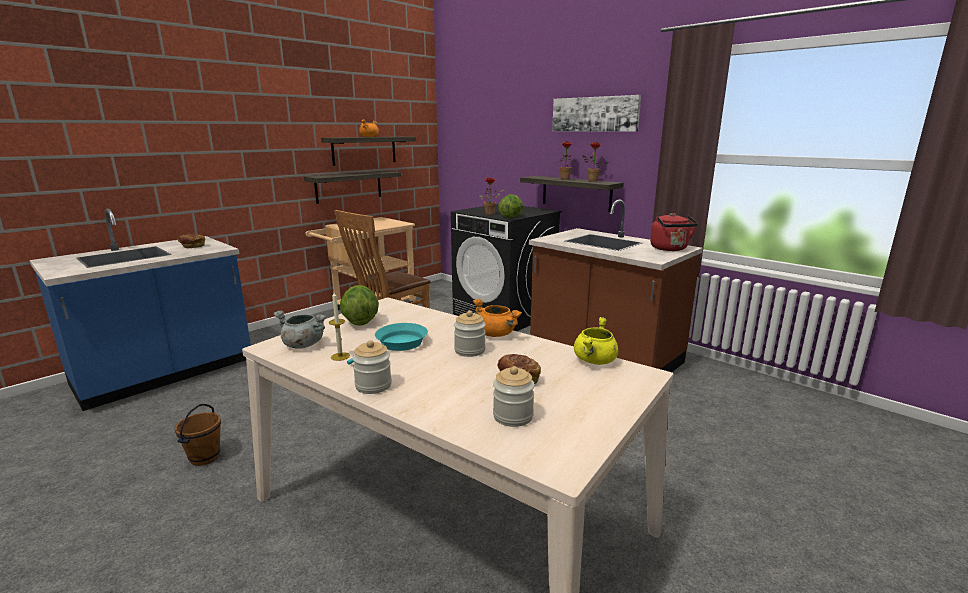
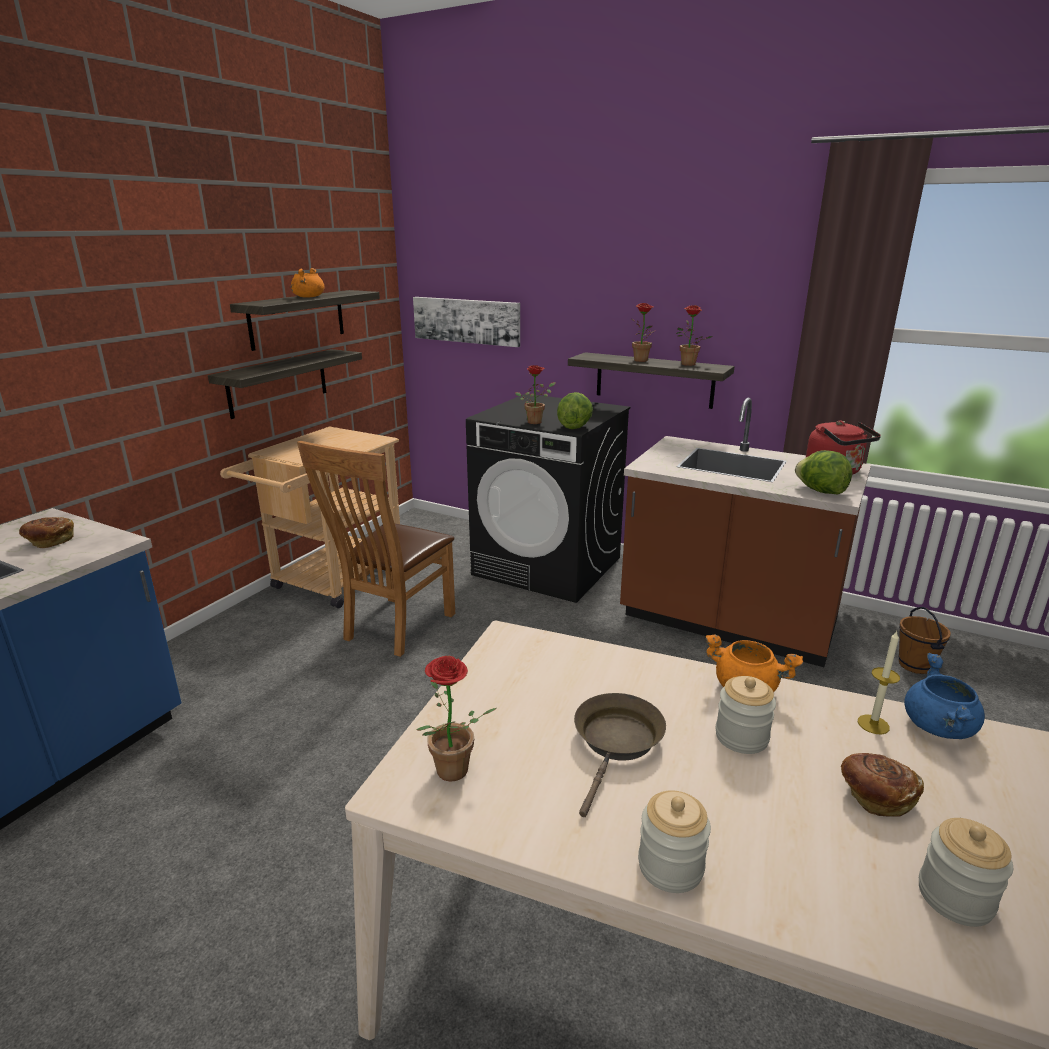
camera: 15 degrees left, 5 degrees up
brown bucket [174,404,221,466] -> brown bucket moved to [898,607,951,674]
grey cooking pot [273,310,327,349] -> potted plant [416,656,496,782]
candle [329,292,350,361] -> candle moved to [858,631,900,734]
lettuce [339,285,379,326] -> lettuce moved to [795,450,852,494]
turquoise frying pan [347,323,428,365] -> brown frying pan [574,693,666,817]
picture [552,95,641,132] -> picture moved to [413,297,520,347]
yellow cooking pot [574,317,618,365] -> blue cooking pot [904,653,985,739]

